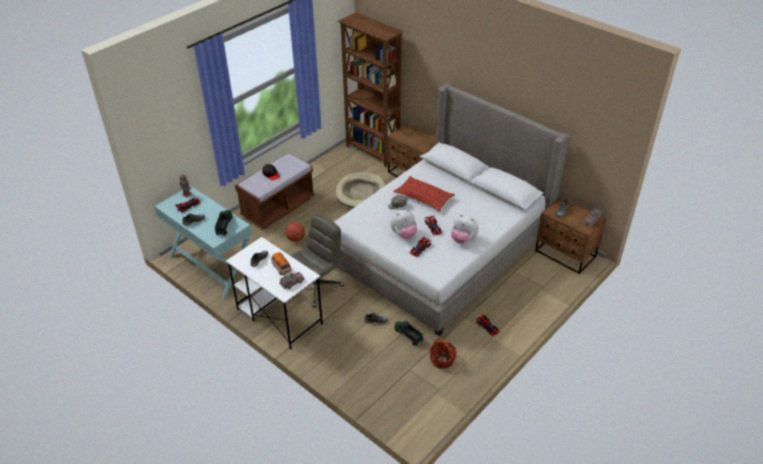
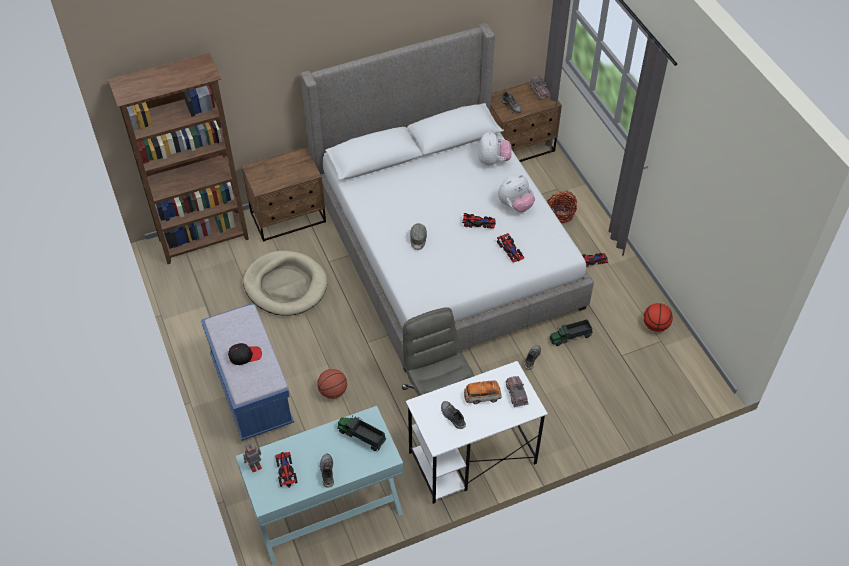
camera: 65 degrees left, 10 degrees up
brown bench [235,153,315,229] -> blue bench [201,303,294,441]
plush toy [390,210,418,239] -> plush toy moved to [478,131,512,166]
pillow [393,176,455,211] -> none
basket [429,338,457,369] -> basket moved to [547,191,577,223]
none -> basketball [643,303,673,332]

